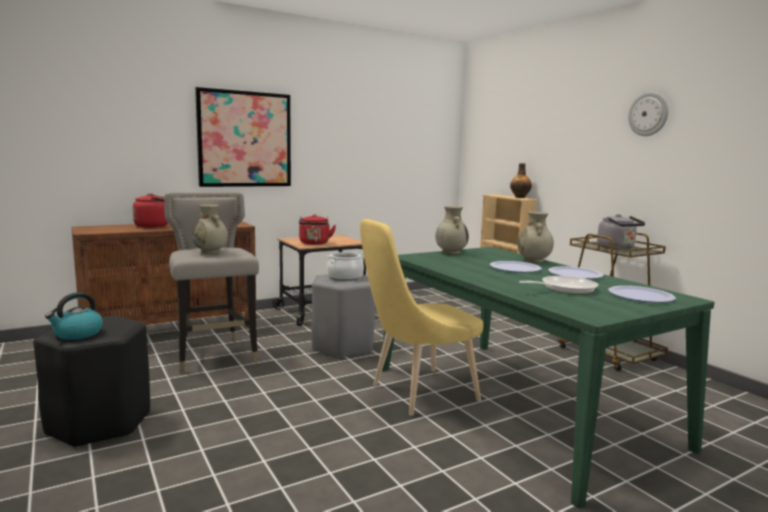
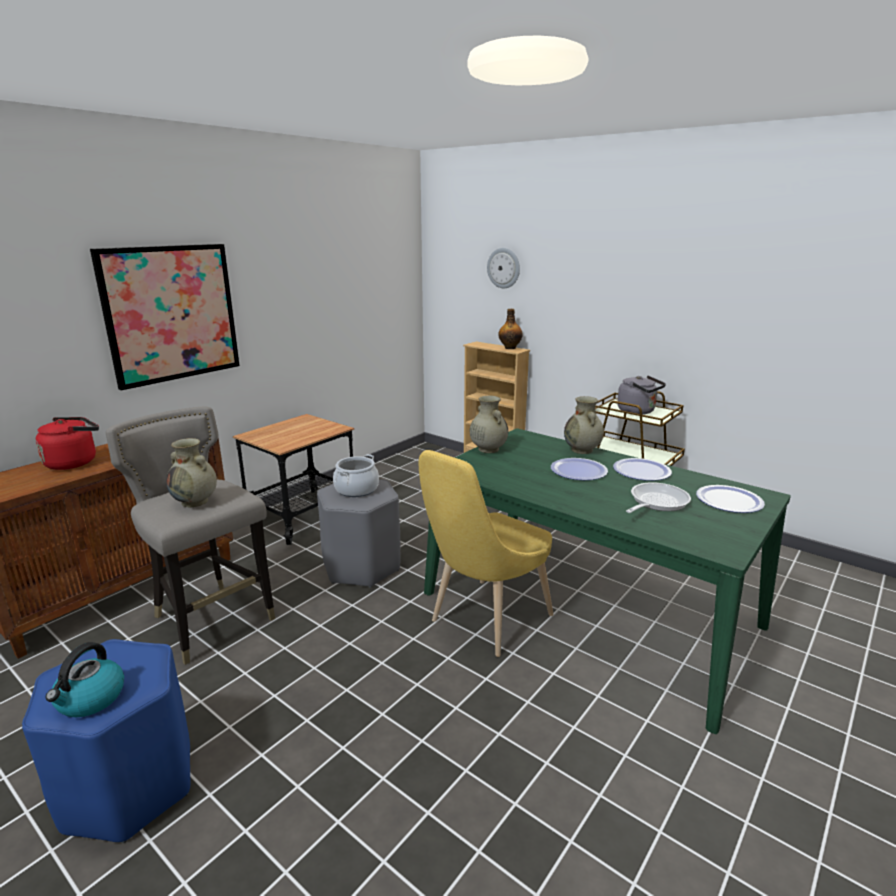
camera: 20 degrees left, 10 degrees up
black stool [33,316,150,448] -> blue stool [22,639,191,843]
red kettle [299,214,336,245] -> none
wall clock [628,92,668,136] -> wall clock moved to [487,248,520,288]

